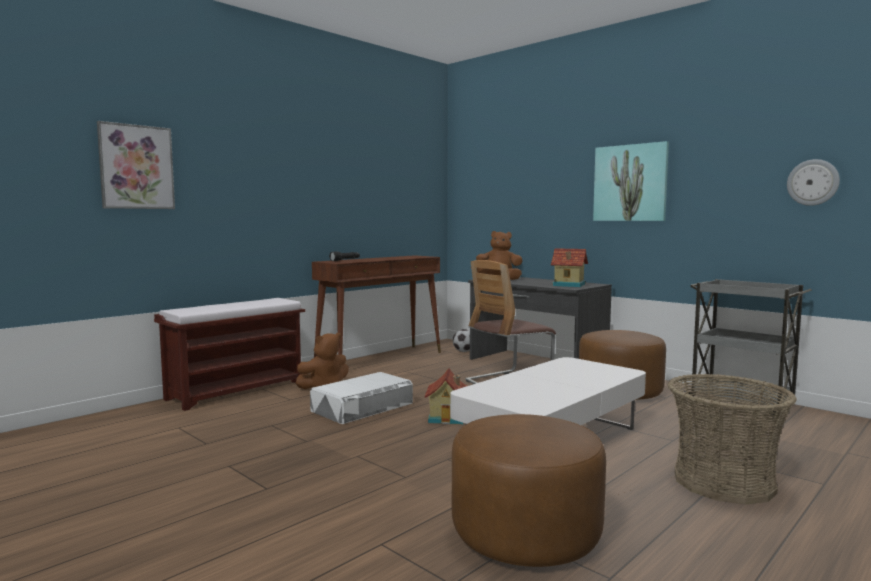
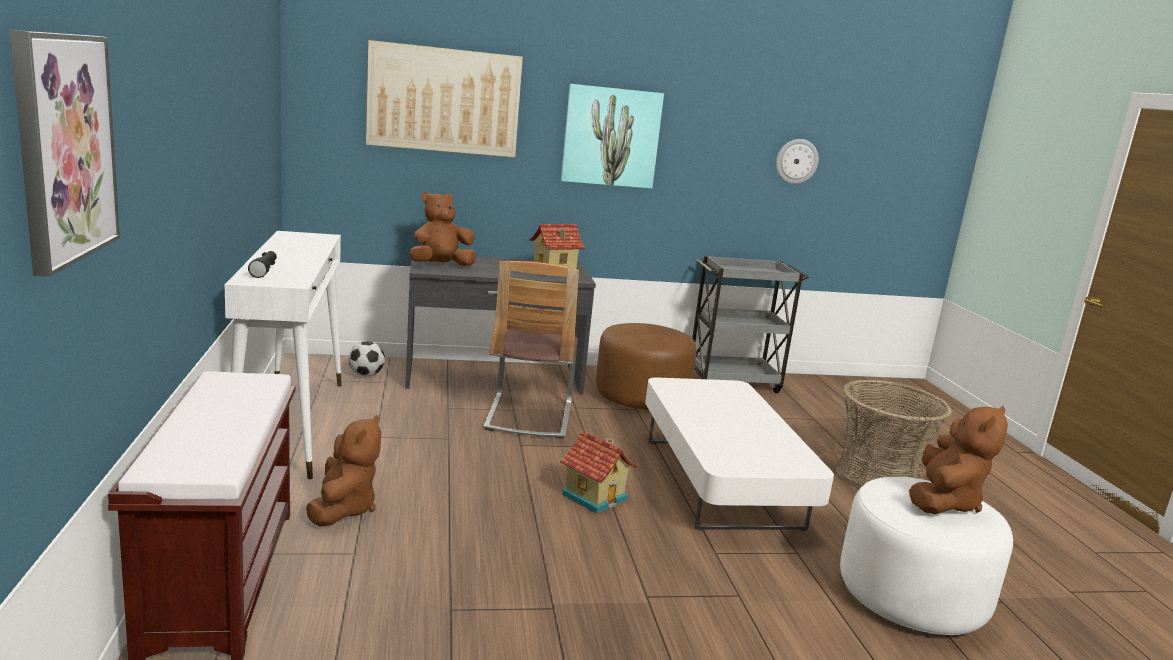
camera: 55 degrees left, 10 degrees up
white storage box [310,372,413,424] -> none
brown console table [312,255,441,357] -> white console table [225,231,342,479]
brown ottoman [452,414,606,567] -> white ottoman [840,477,1013,635]
none -> picture [366,40,523,157]
none -> brown plush toy [909,406,1008,514]

